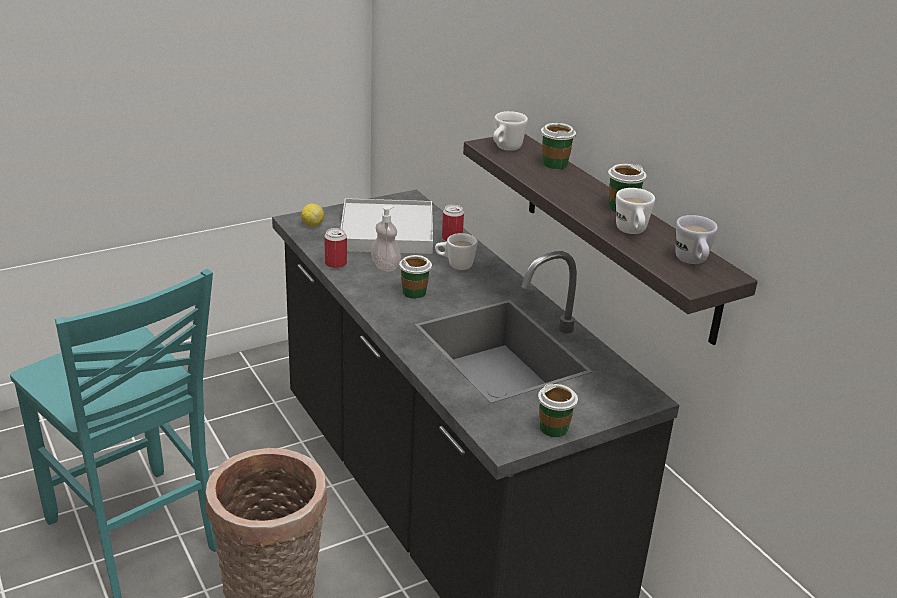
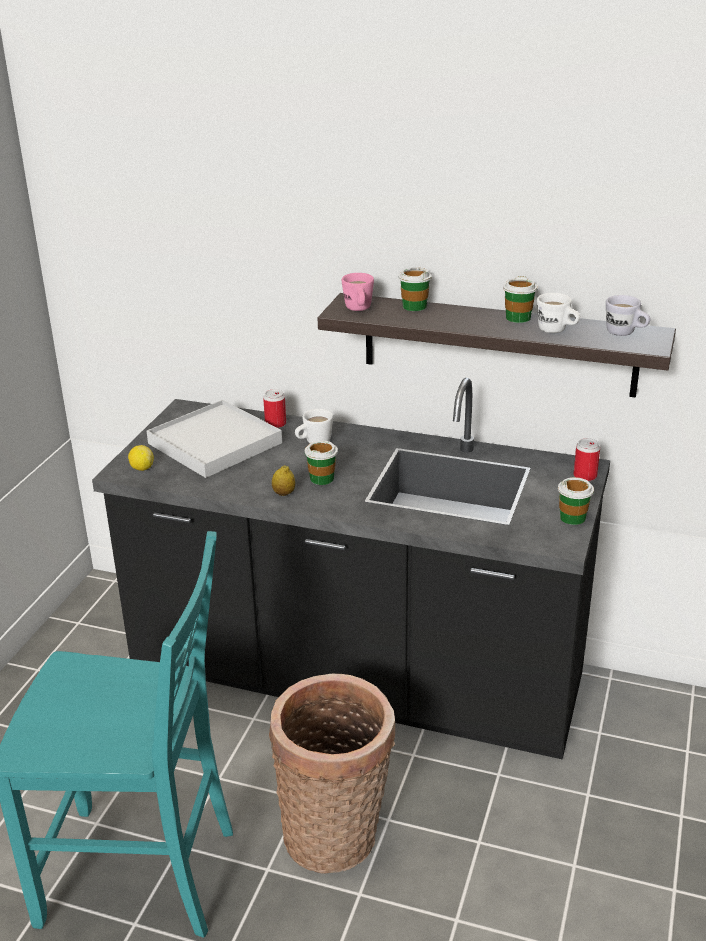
camera: 40 degrees left, 0 degrees up
can [324,228,347,269] -> can moved to [573,438,600,481]
soap dispenser [371,206,401,272] -> none
white mug [493,111,528,151] -> pink mug [342,273,374,311]
none -> lemon [272,465,295,496]

